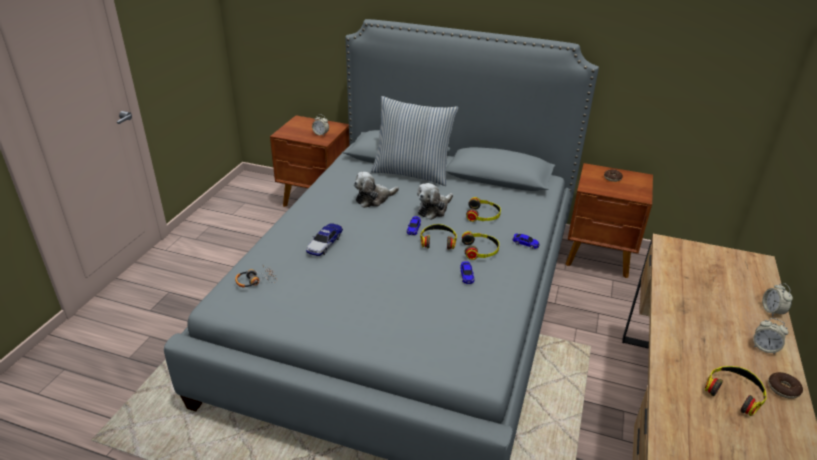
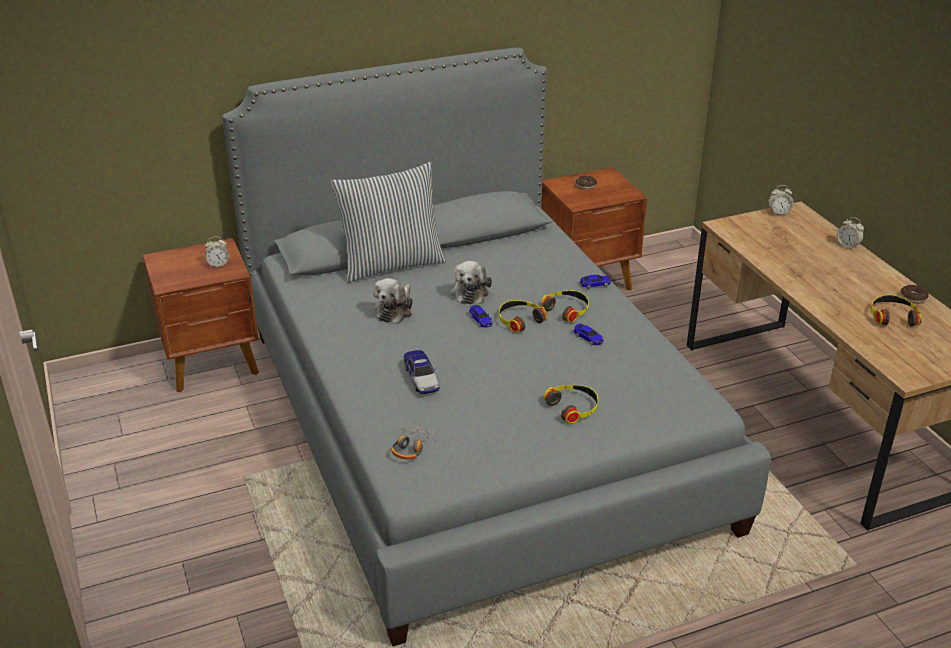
camera: 40 degrees left, 0 degrees up
headphones [466,197,501,222] -> headphones moved to [544,385,598,424]
alarm clock [753,318,788,355] -> alarm clock moved to [768,185,793,215]

